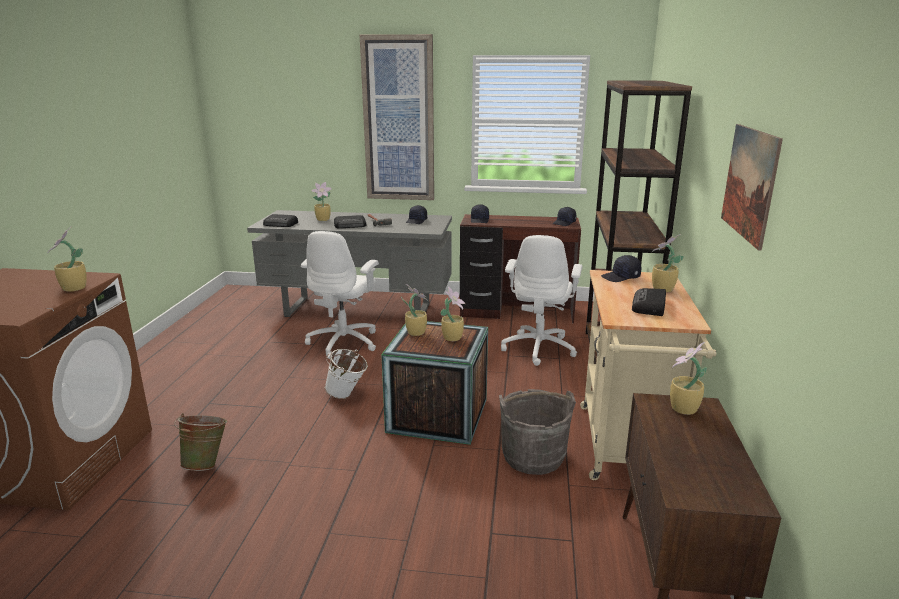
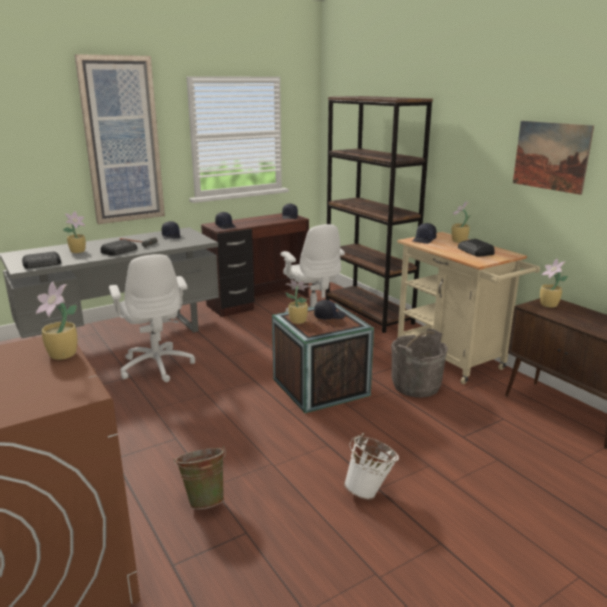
camera: 40 degrees left, 0 degrees up
white bucket [324,349,368,399] -> white bucket moved to [344,433,399,500]
potted plant [440,286,465,341] -> black cap [314,300,346,319]

